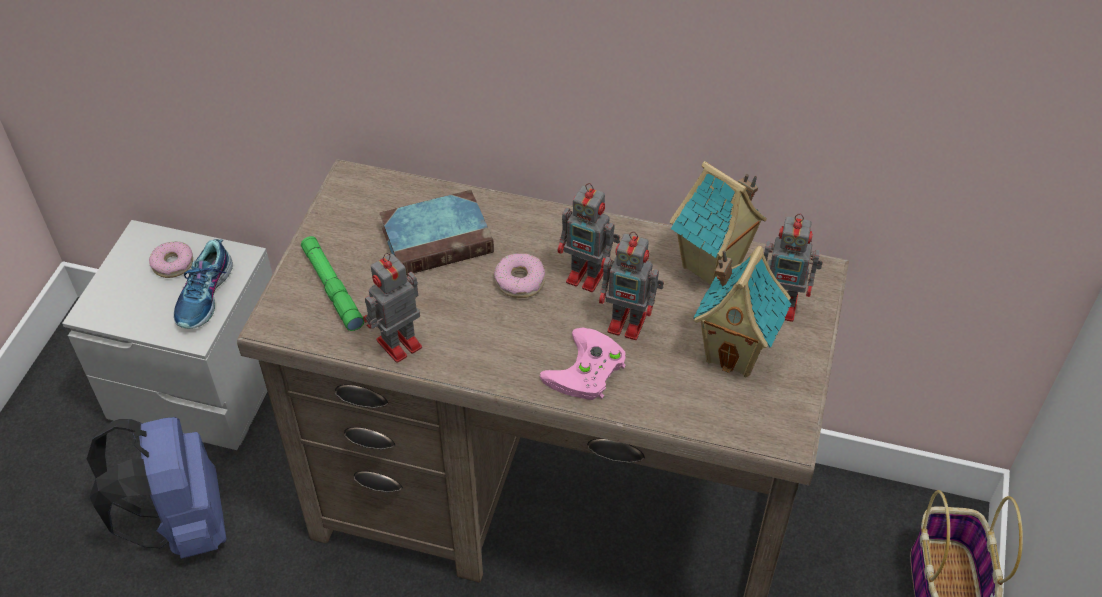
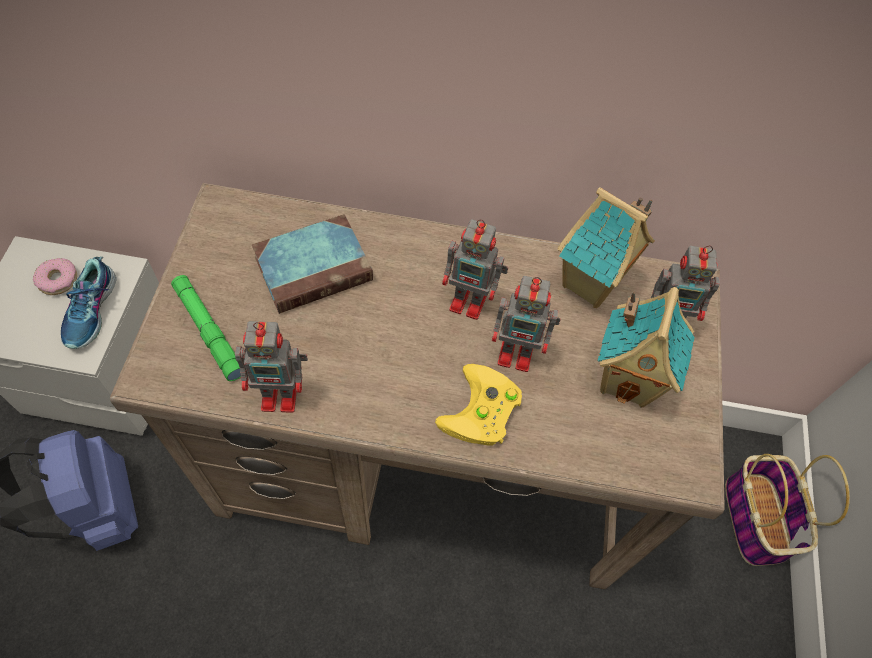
camera: 10 degrees left, 10 degrees up
toy robot [363,253,422,363] -> toy robot turned 135 degrees counterclockwise [235,321,308,413]
donut [494,254,545,298] -> none
pink game controller [540,327,626,400] -> yellow game controller [435,364,522,446]

